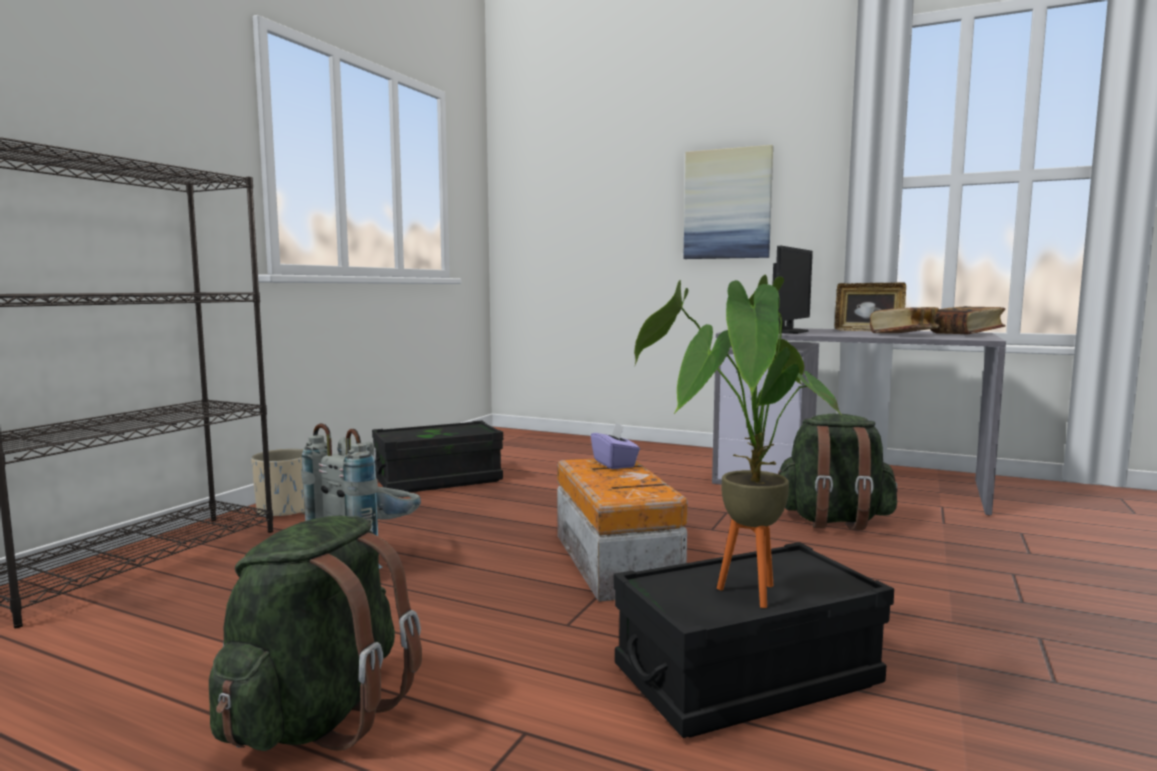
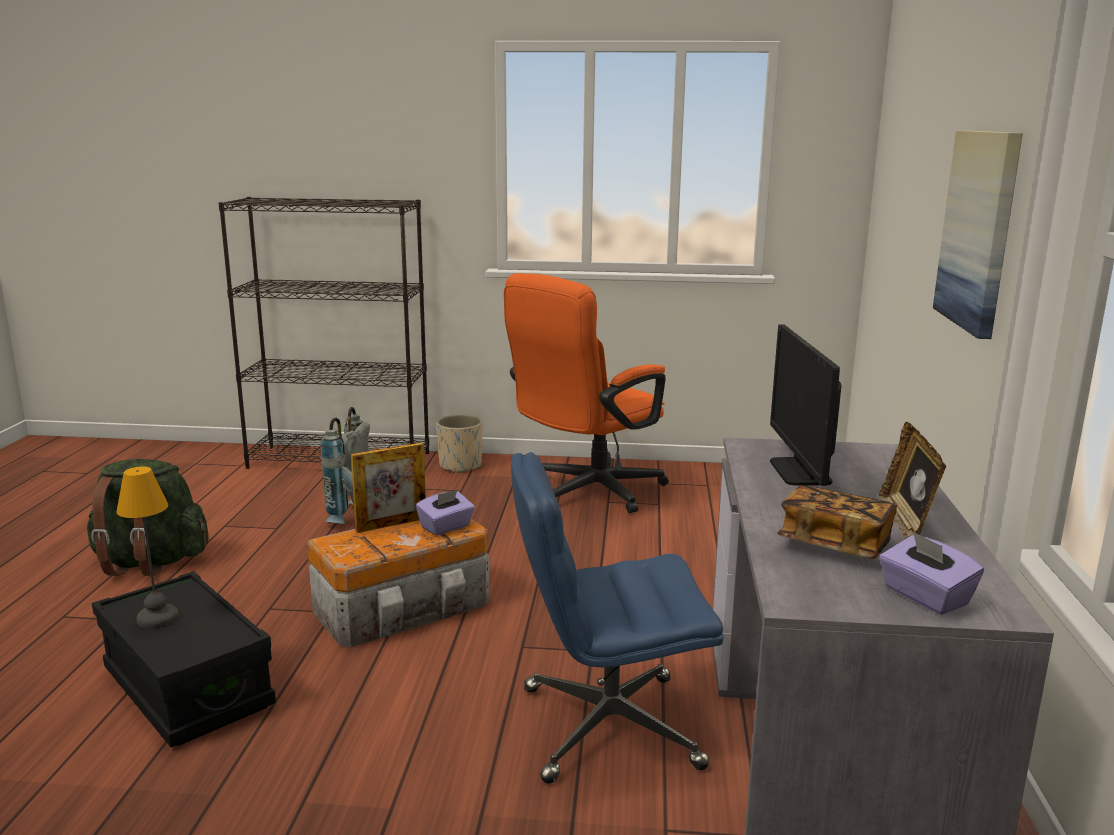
camera: 70 degrees right, 10 degrees up
black storage box [372,420,503,492] -> orange office chair [504,273,669,513]
potted plant [634,275,842,608] -> table lamp [117,467,179,629]
monitor [773,246,813,334] -> monitor turned 75 degrees clockwise [770,324,842,486]
green backpack [778,414,898,530] -> blue office chair [511,452,724,784]
book [930,306,1006,334] -> purple tissue box [879,531,984,615]
none -> picture frame [351,442,426,533]

